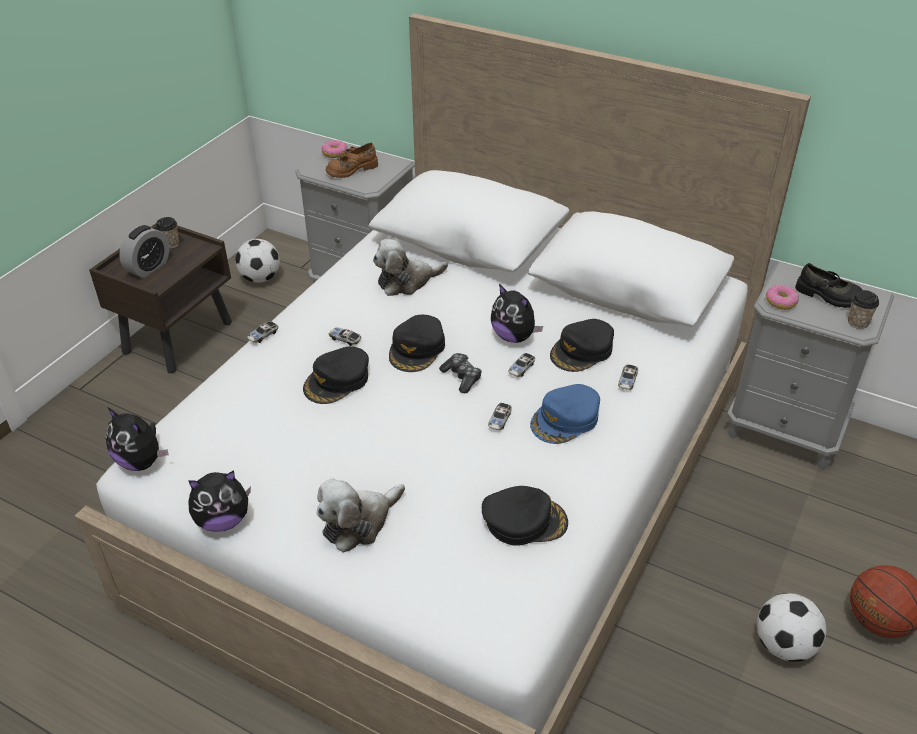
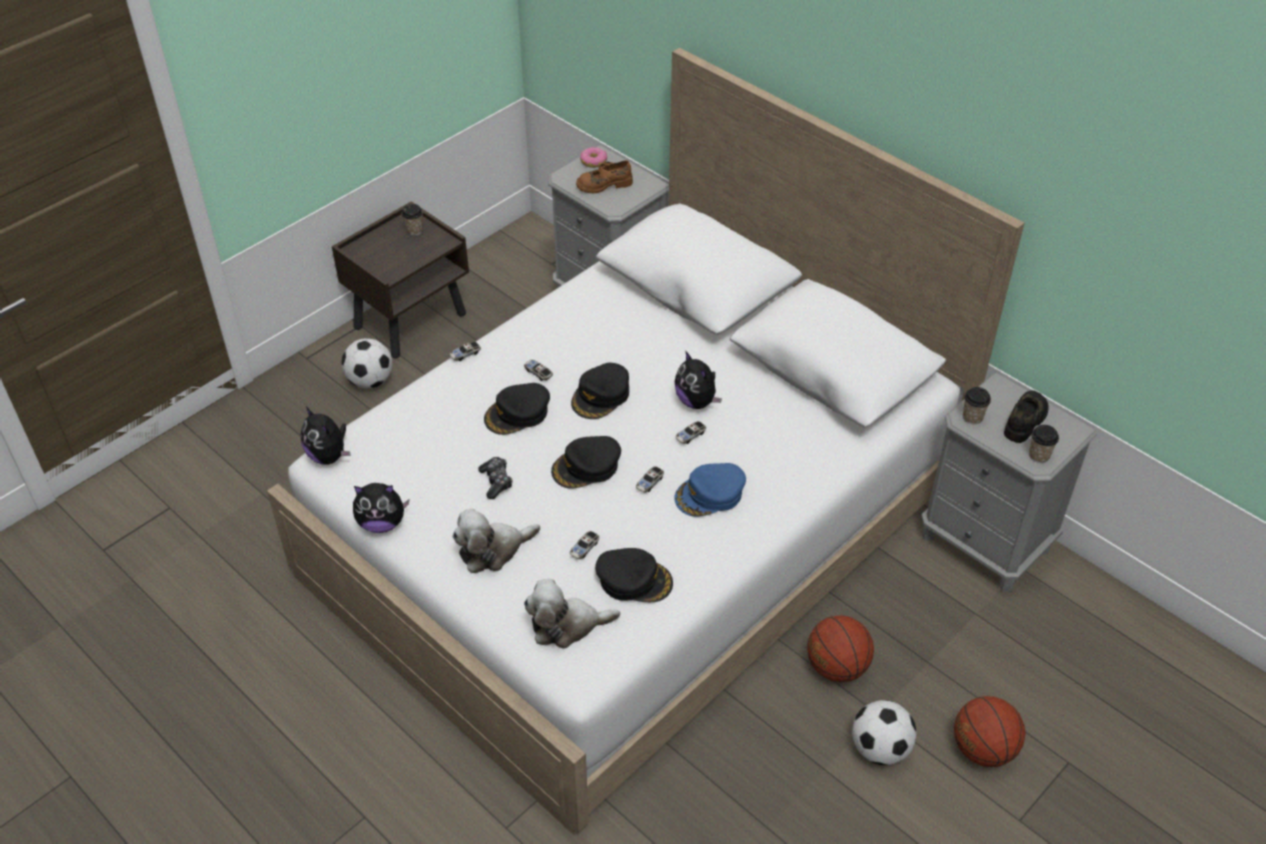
camera: 15 degrees right, 5 degrees up
alarm clock [119,225,170,278] -> none
football [235,239,280,283] -> football moved to [341,338,393,388]
plush toy [373,239,448,296] -> plush toy moved to [524,579,620,649]
game controller [439,353,482,393] -> game controller moved to [479,457,512,499]
black cap [550,319,614,372] -> black cap moved to [551,436,621,488]
toy car [618,364,638,390] -> toy car moved to [570,531,599,559]
donut [766,284,799,310] -> cup [963,387,991,425]
black shoe [795,263,862,308] -> black shoe turned 105 degrees counterclockwise [1004,390,1049,443]
none -> basketball [807,615,874,682]

